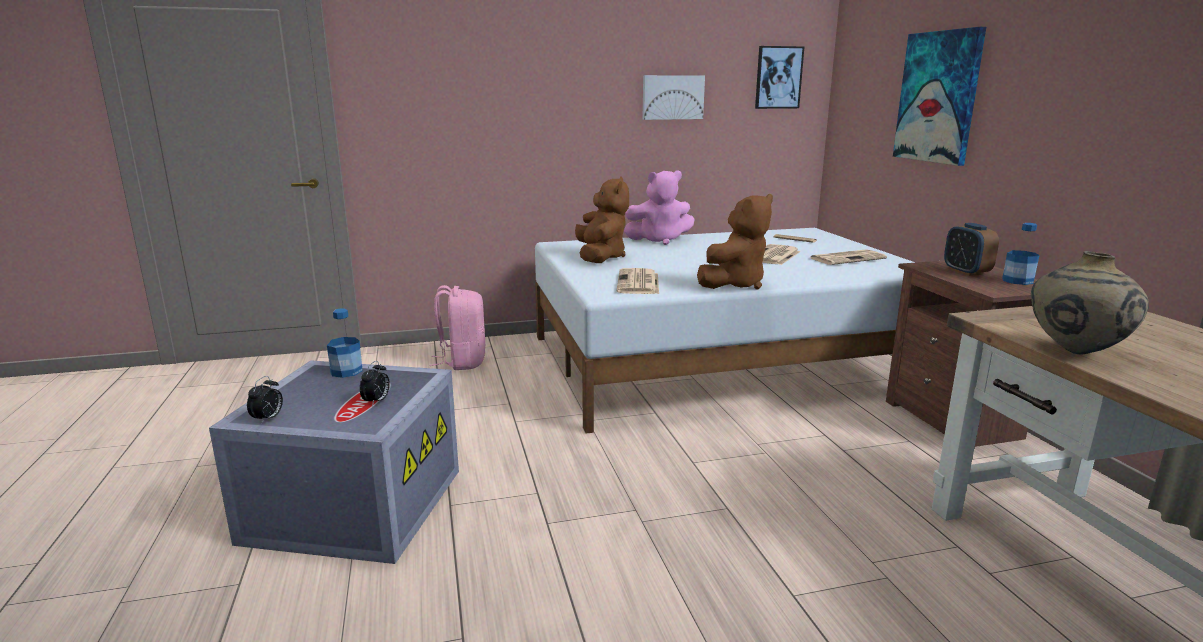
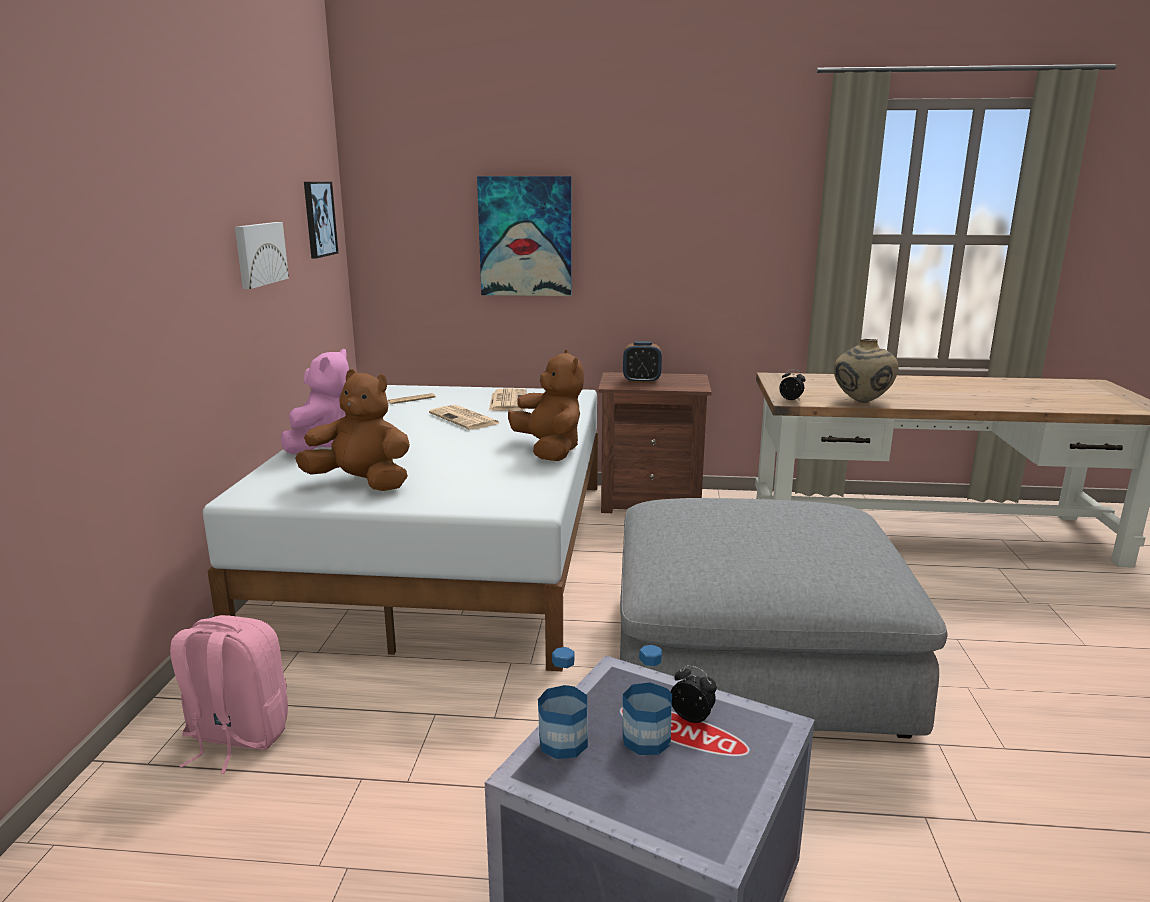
camera: 70 degrees left, 0 degrees up
alarm clock [247,376,283,424] -> alarm clock moved to [779,369,806,401]
newspaper [617,268,659,294] -> none
bottle [1002,223,1040,285] -> bottle moved to [623,645,672,755]
none -> grey ottoman [620,498,948,738]

